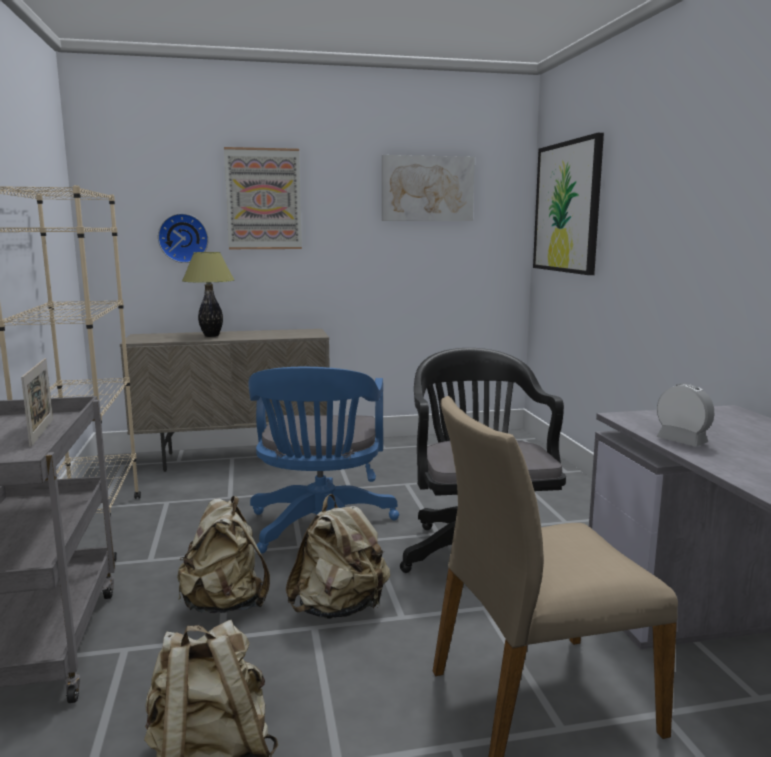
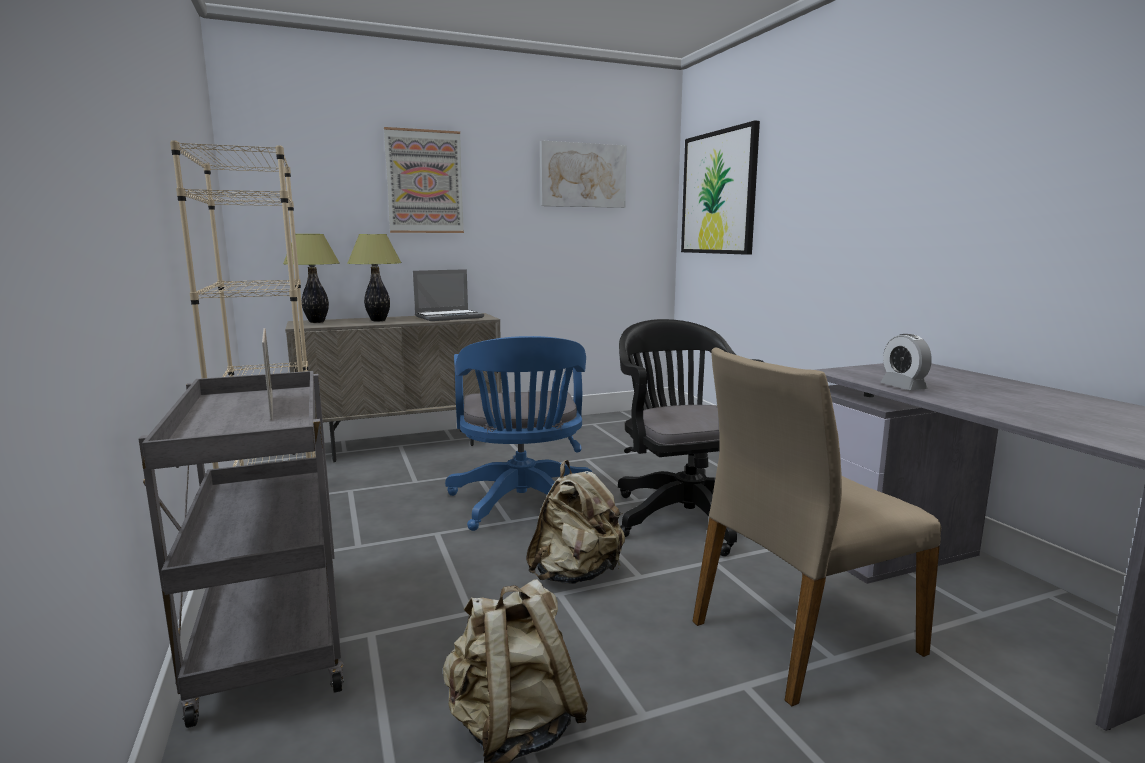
camera: 10 degrees left, 0 degrees up
wall clock [158,213,209,263] -> none
beige backpack [177,496,270,613] -> none
alarm clock [657,383,714,447] -> alarm clock turned 150 degrees counterclockwise [880,334,932,390]
none -> table lamp [283,234,339,323]
none -> laptop [413,269,484,321]

